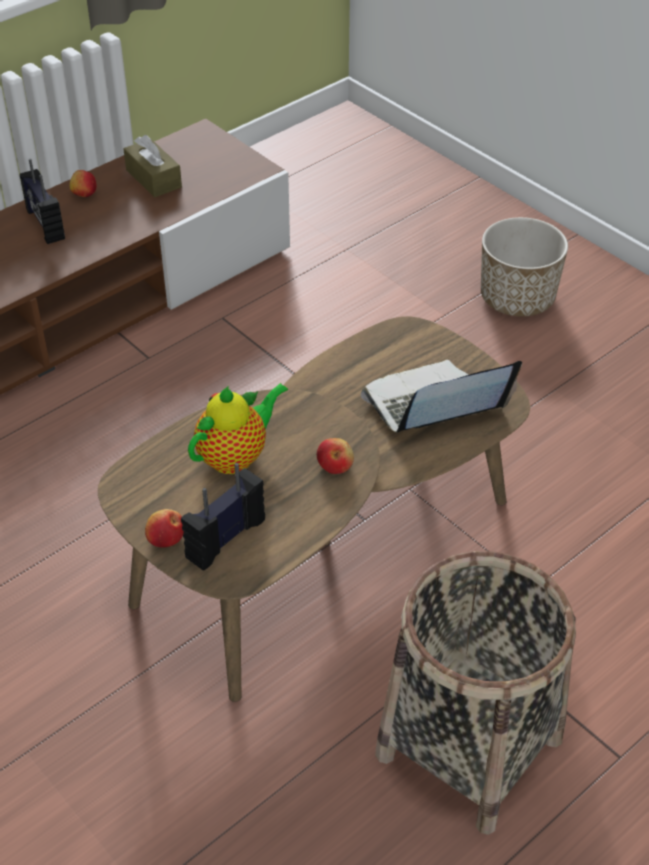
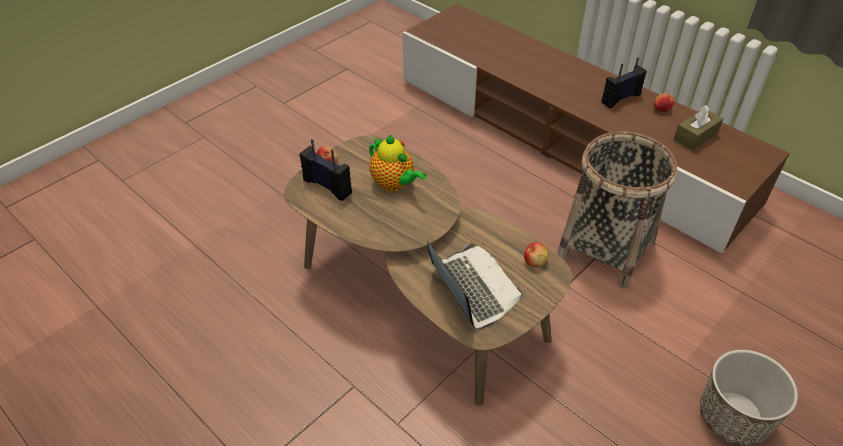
camera: 85 degrees right, 0 degrees up
apple [317,438,354,474] -> apple moved to [524,242,549,267]
basket [375,551,576,835] -> basket moved to [557,131,677,288]

